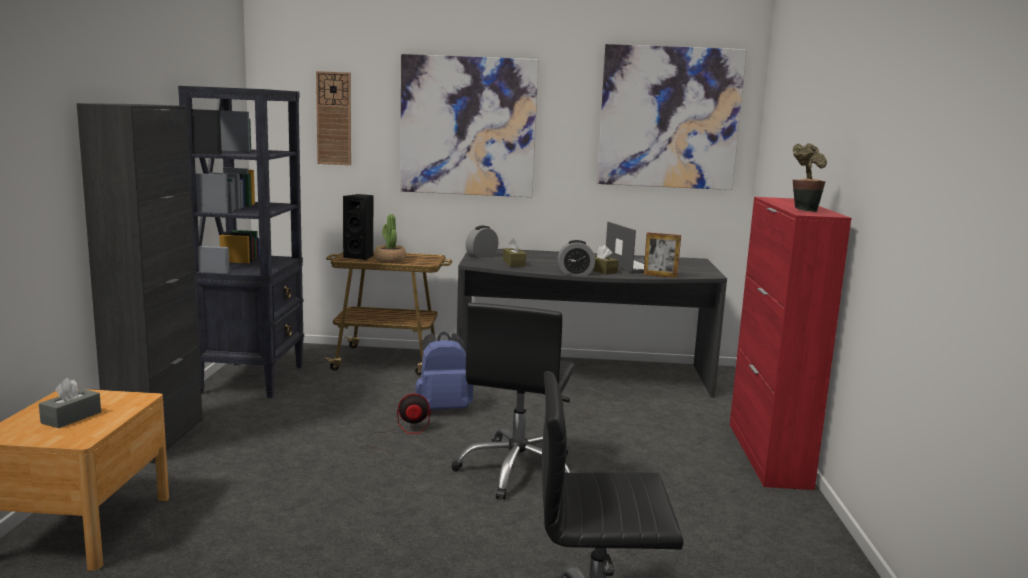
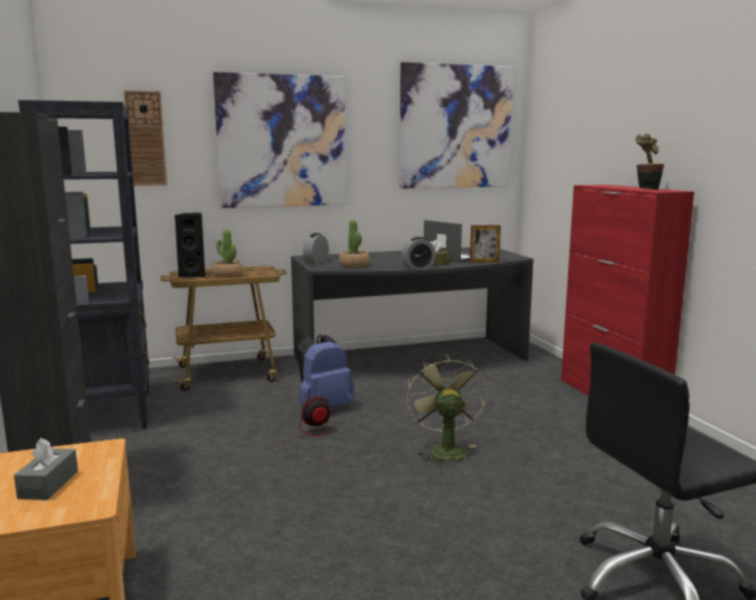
camera: 20 degrees left, 0 degrees up
black office chair [452,303,575,500] -> green fan [407,354,488,468]
brown tissue box [503,238,526,267] -> potted plant [339,220,370,267]

